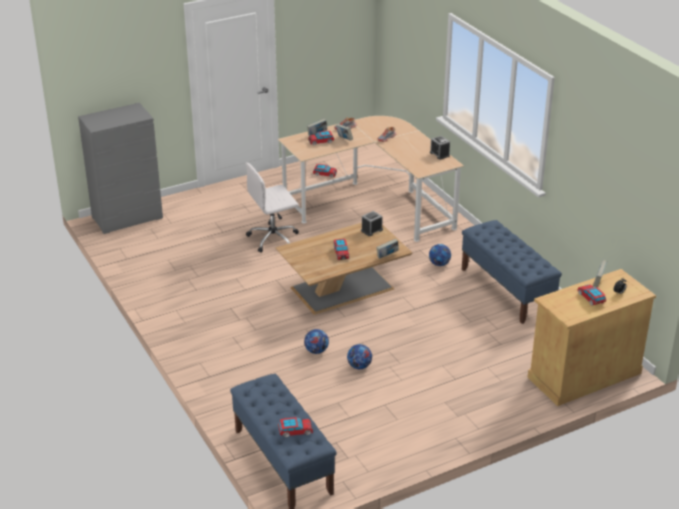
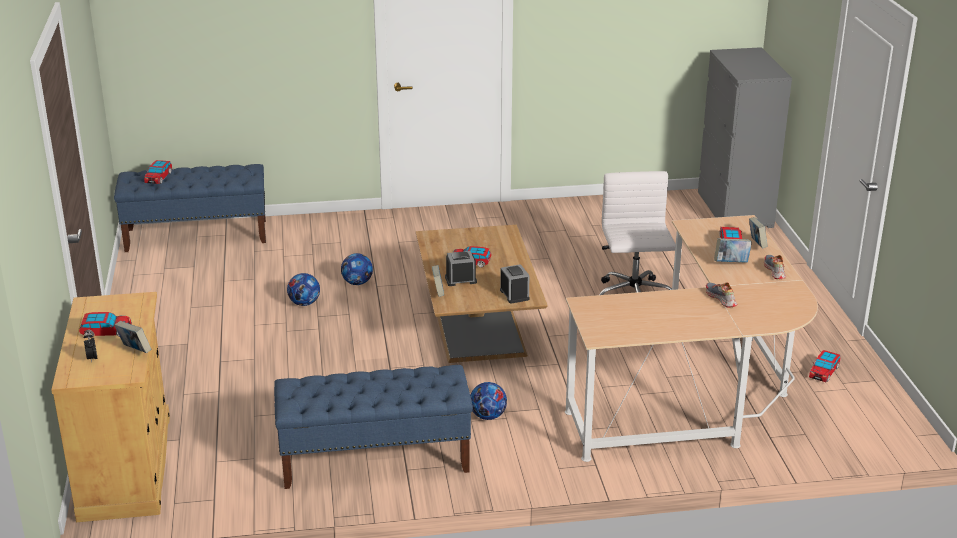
camera: 110 degrees right, 5 degrees down
alarm clock [430,136,450,160] -> alarm clock moved to [445,251,477,286]

